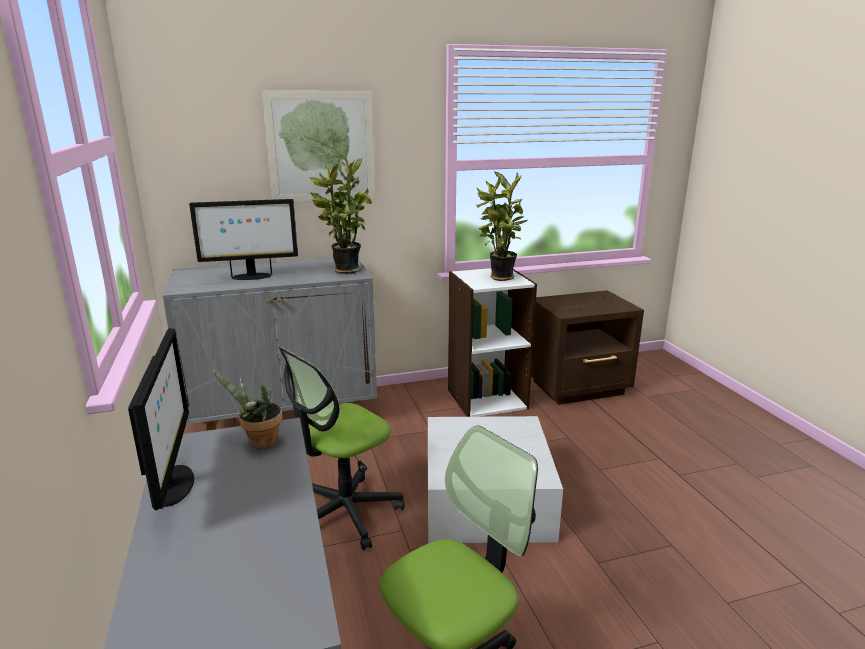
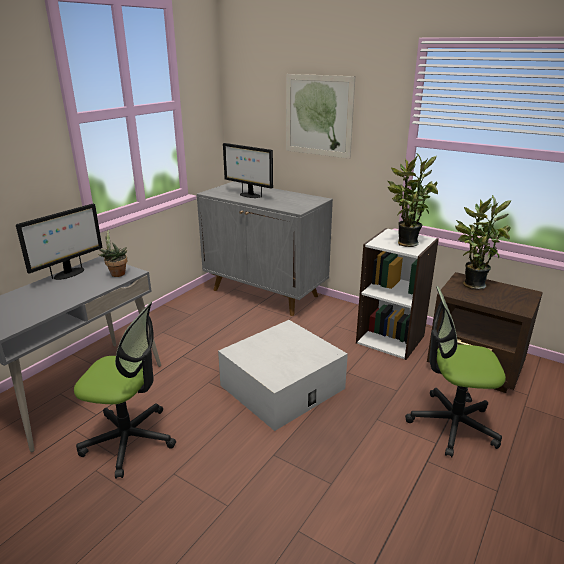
camera: 50 degrees right, 5 degrees up
office chair [278,346,405,550] -> office chair moved to [405,286,506,458]
potted plant [310,156,372,274] -> potted plant moved to [455,194,512,290]

